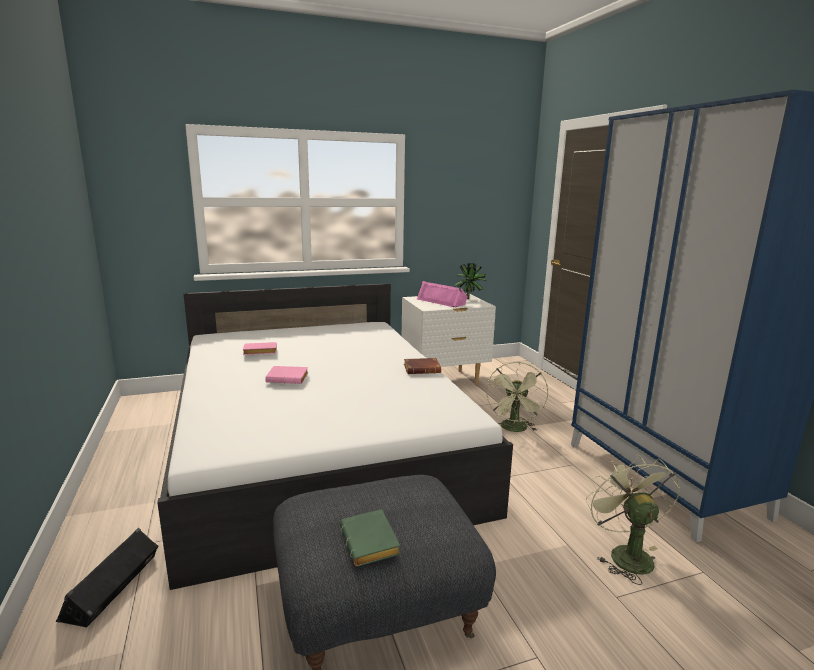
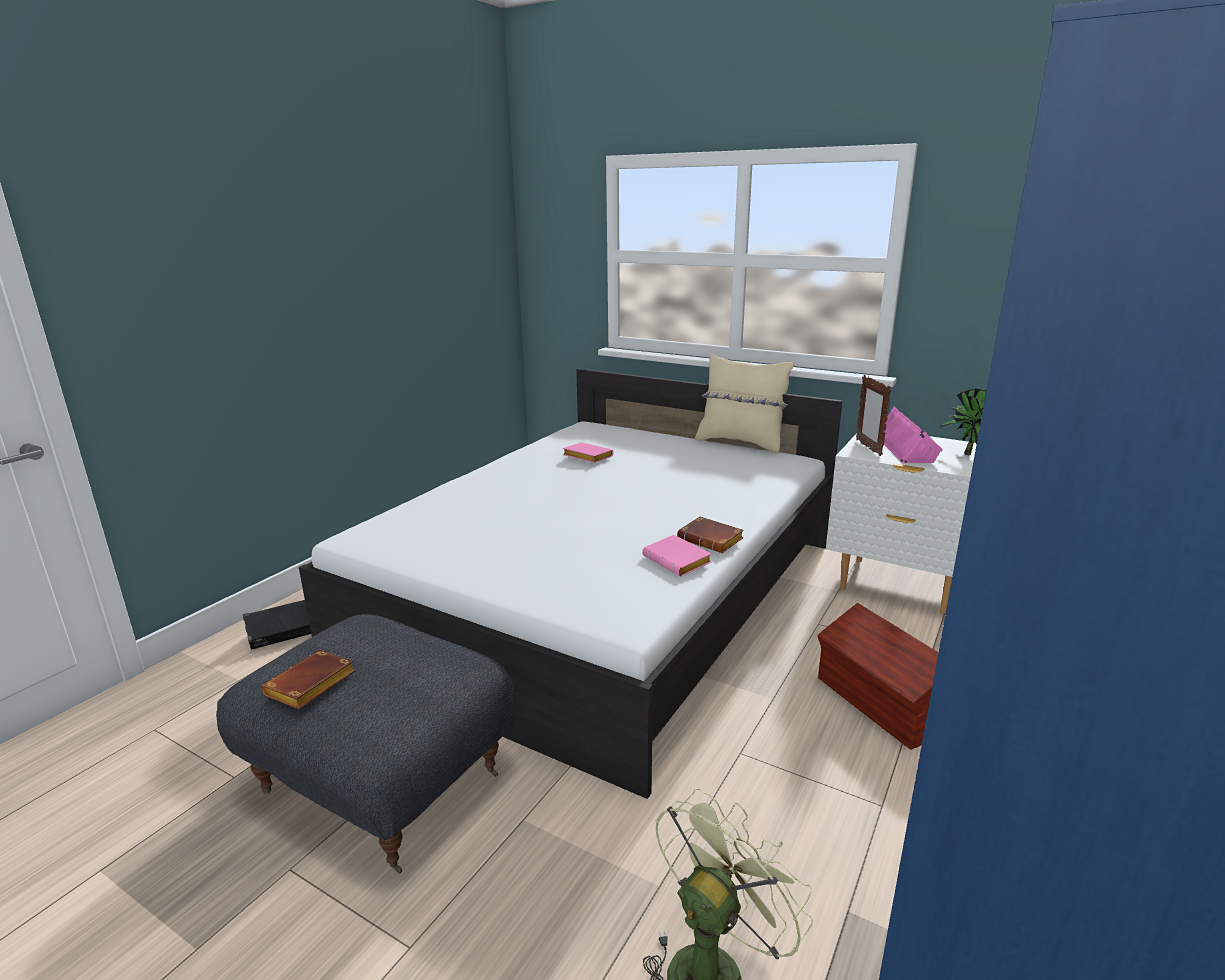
camera: 50 degrees right, 5 degrees up
pink book [265,366,308,384] -> pink book moved to [642,535,711,576]
green book [340,509,401,567] -> brown book [261,649,356,710]
green fan [486,362,548,432] -> brown storage box [817,603,939,750]
none -> beige pillow [695,354,793,454]
none -> picture frame [856,375,891,456]

